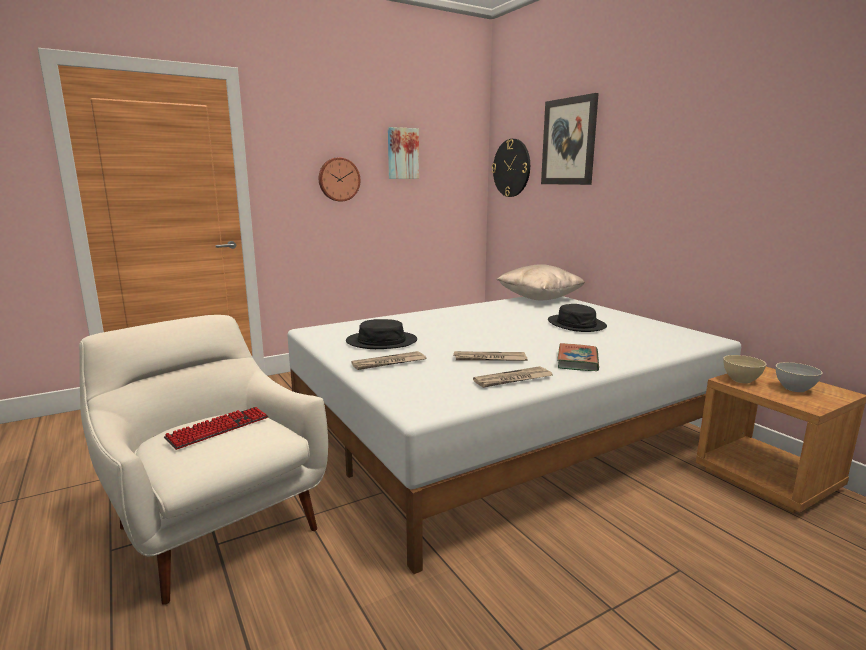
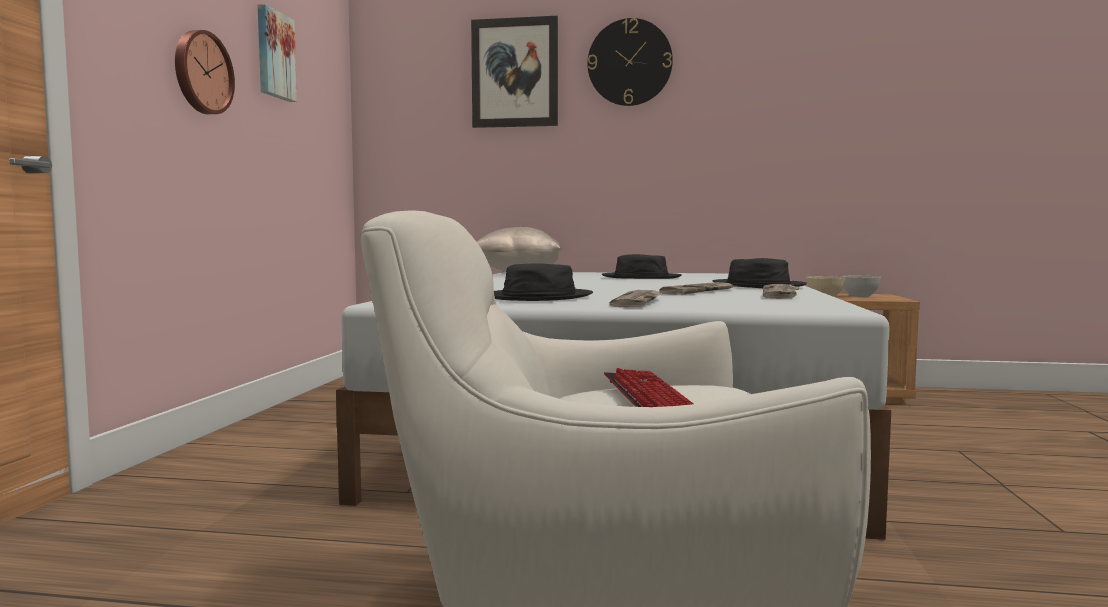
camera: 50 degrees left, 10 degrees down
wall clock [492,139,530,197] -> wall clock moved to [587,18,673,106]
book [557,343,599,371] -> black hat [713,258,807,288]

